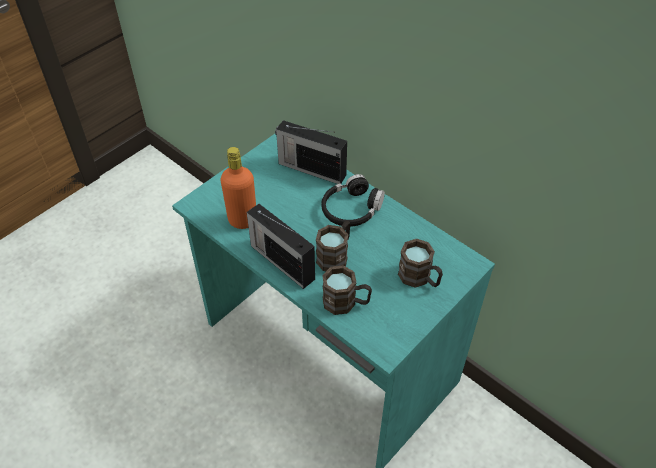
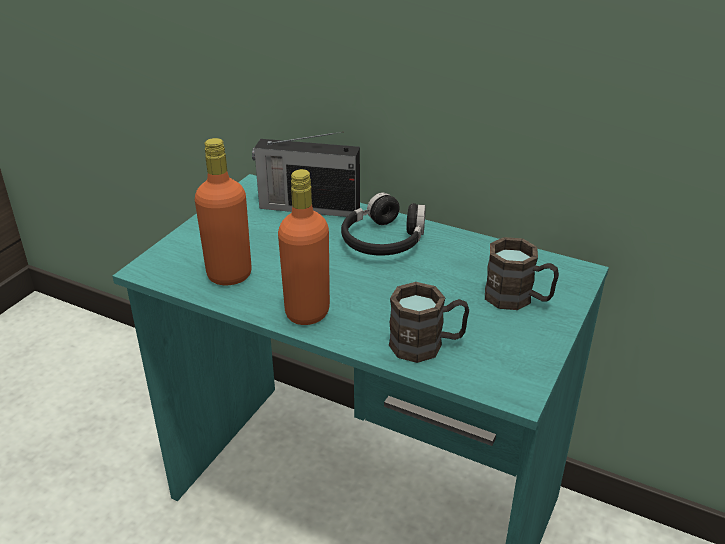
camera: 15 degrees left, 15 degrees down
radio [247,204,315,289] -> orange bottle [278,169,330,325]
brown mug [316,221,350,271] -> none

